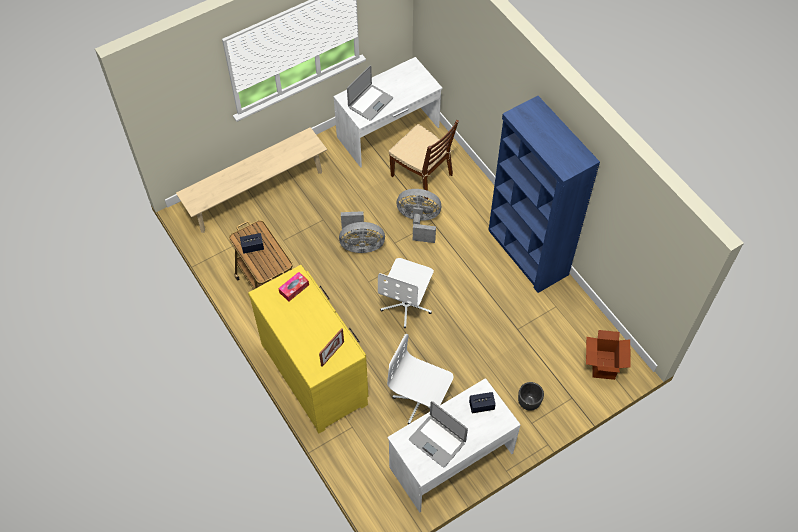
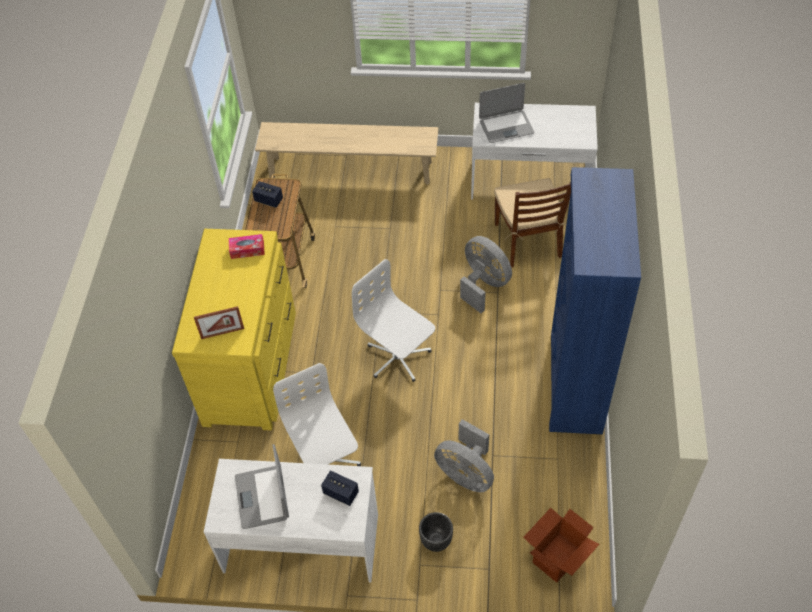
camera: 40 degrees right, 5 degrees down
grey fan [339,211,385,253] -> grey fan moved to [434,419,494,492]
white office chair [378,258,434,328] -> white office chair turned 75 degrees clockwise [352,259,435,382]

